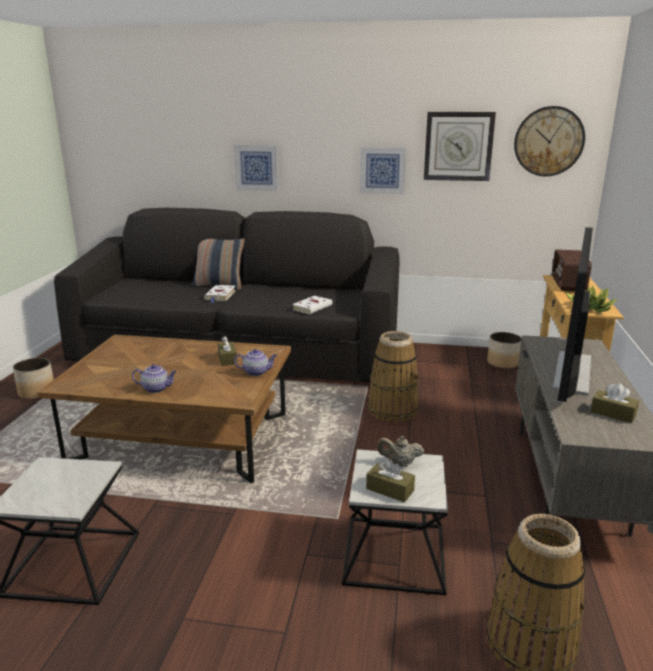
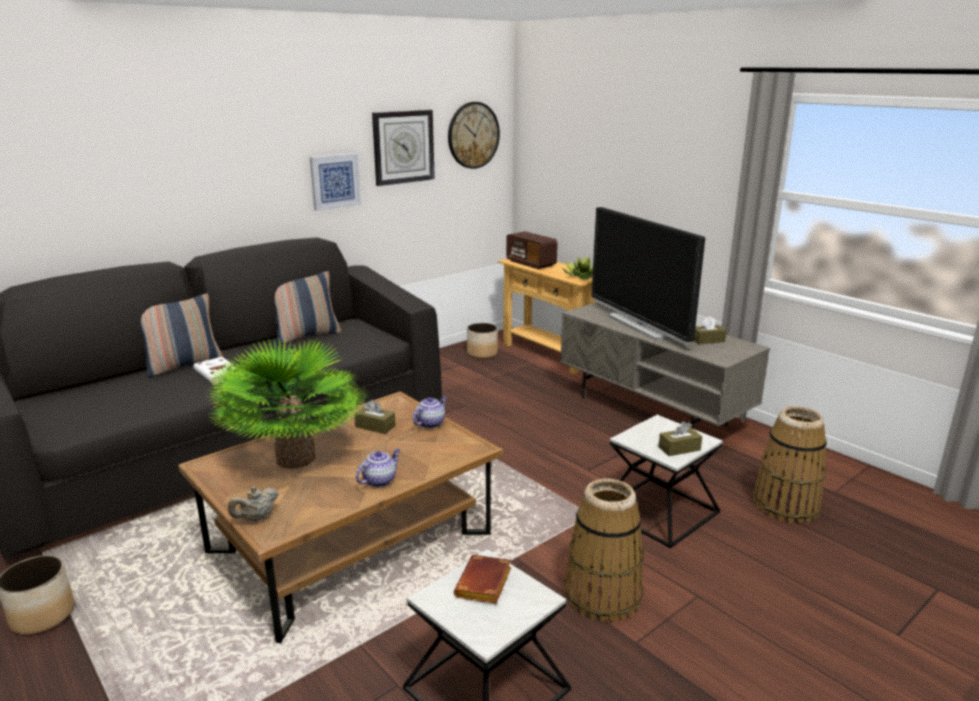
camera: 50 degrees left, 0 degrees up
picture [234,145,279,191] -> none
white book [292,296,333,314] -> none
basket [368,331,419,423] -> basket moved to [565,479,644,622]
beige teapot [377,436,424,467] -> beige teapot moved to [228,486,279,521]
none -> potted plant [209,338,367,469]
none -> pillow [275,271,341,345]
none -> brown book [454,555,511,604]

